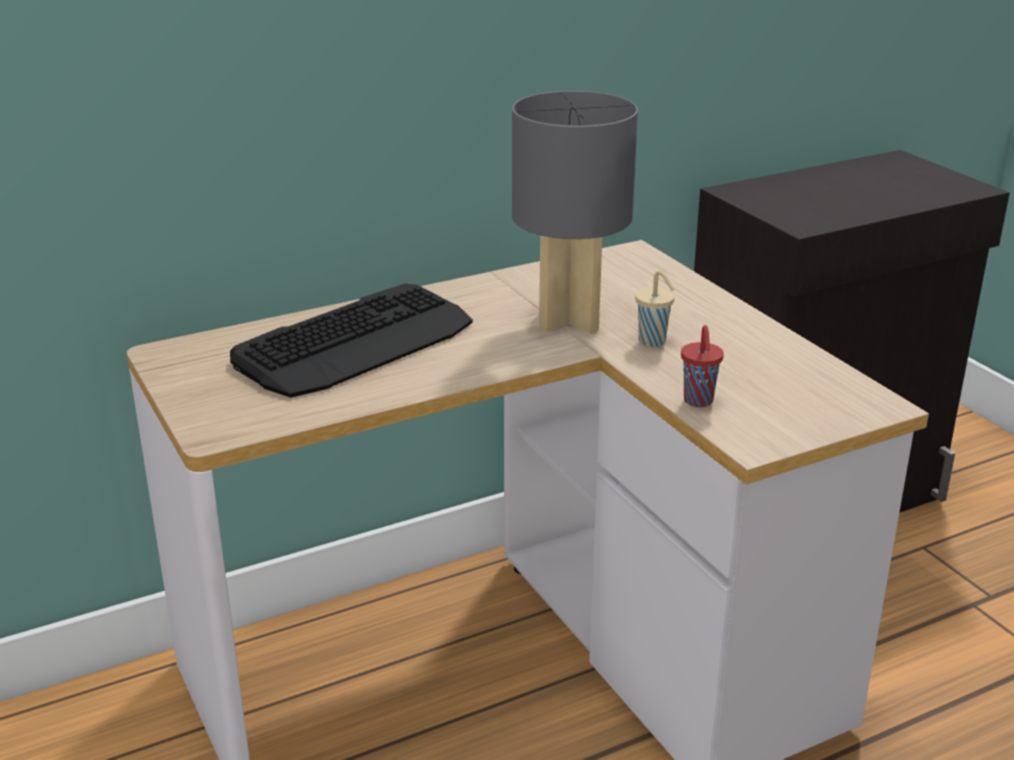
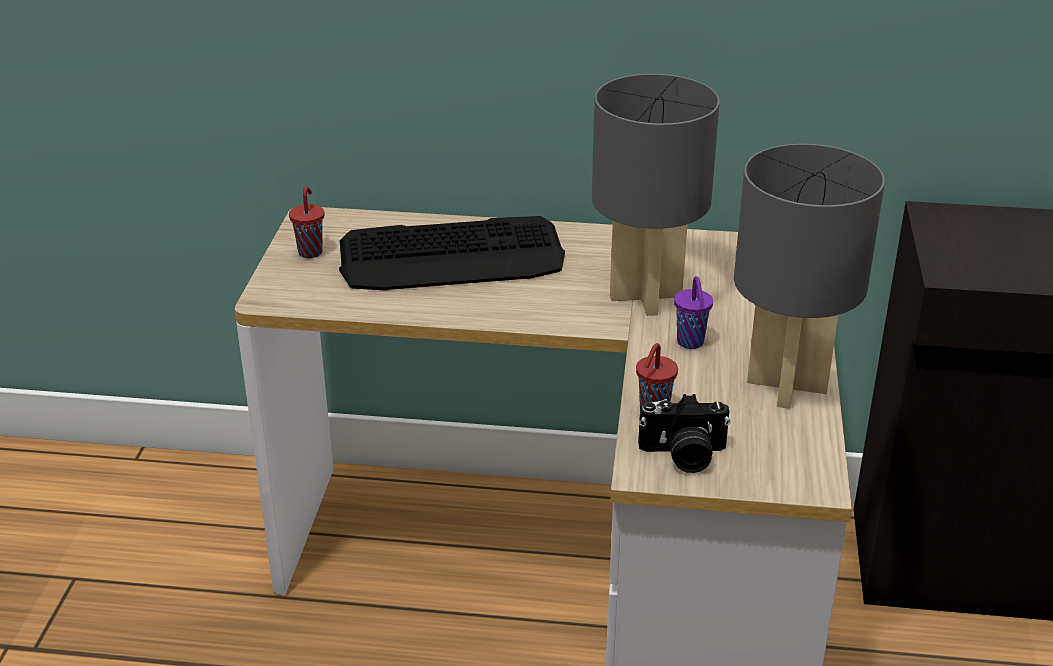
camera: 35 degrees right, 5 degrees up
beige cup [635,270,675,347] -> purple cup [674,276,713,349]
none -> red cup [289,186,324,258]
none -> camera [638,394,731,473]
none -> grey table lamp [734,144,885,409]

